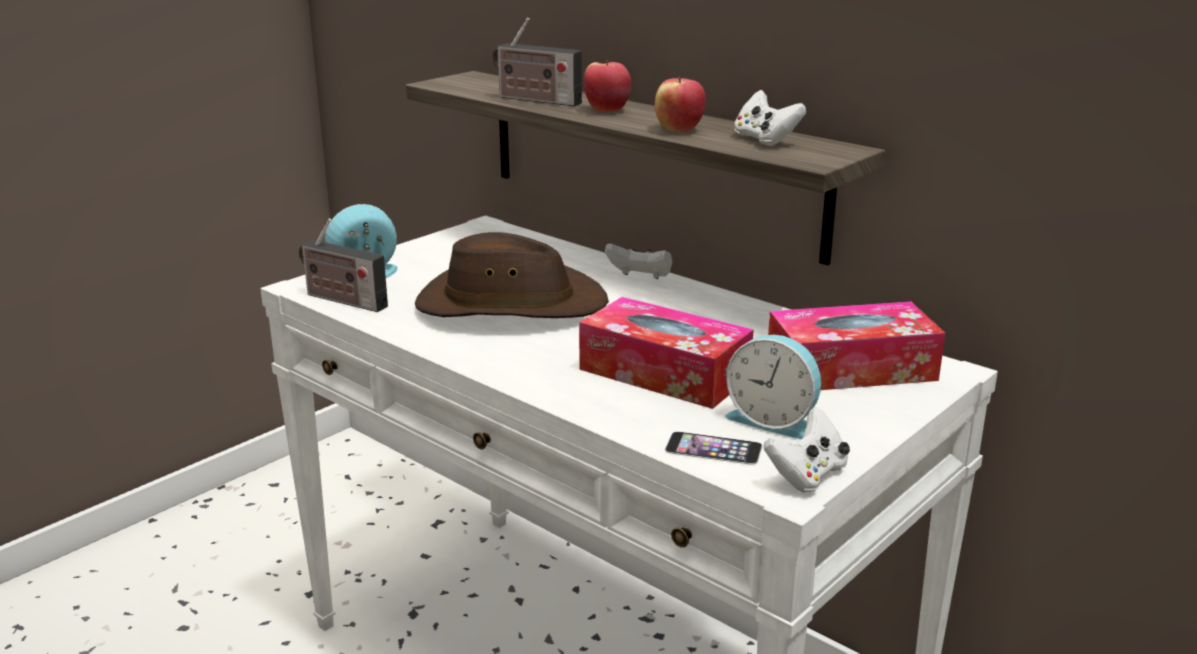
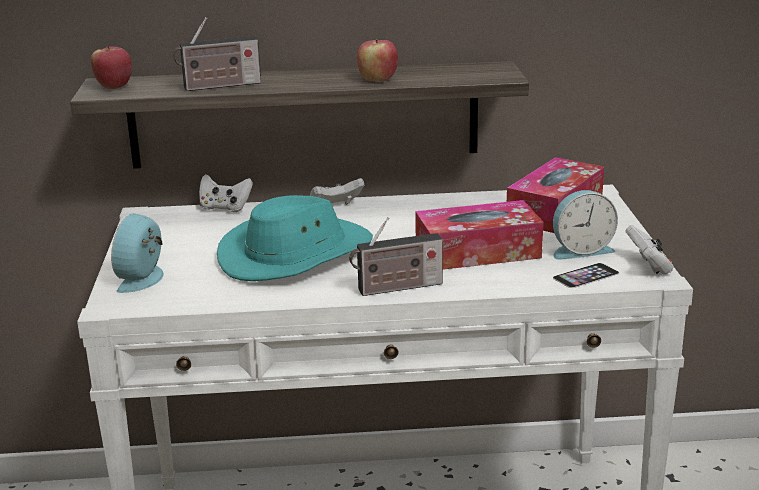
camera: 45 degrees left, 0 degrees up
radio [299,219,388,312] -> radio moved to [349,217,443,296]
brown hat [415,232,609,318] -> turquoise hat [217,195,373,281]
apple [584,60,631,112] -> apple moved to [91,46,132,89]
white game controller [734,90,806,146] -> white game controller moved to [199,174,253,212]

